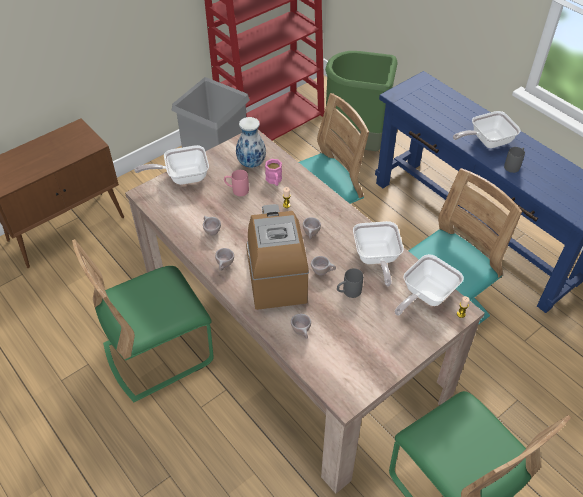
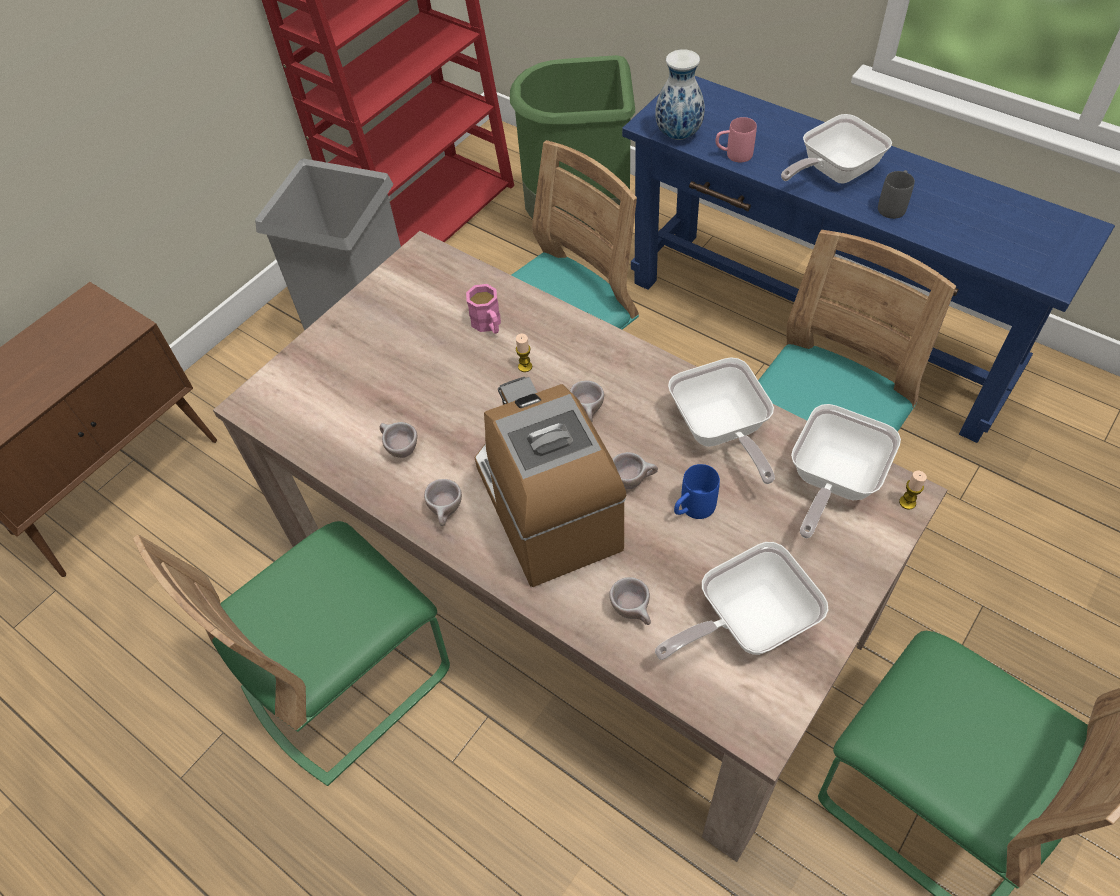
camera: 10 degrees left, 5 degrees up
frying pan [134,145,209,185] -> frying pan moved to [655,542,828,660]
pink mug [224,170,249,196] -> pink mug moved to [716,117,757,163]
vase [236,117,266,168] -> vase moved to [655,49,705,140]
grey mug [337,268,363,298] -> blue mug [674,464,720,519]

